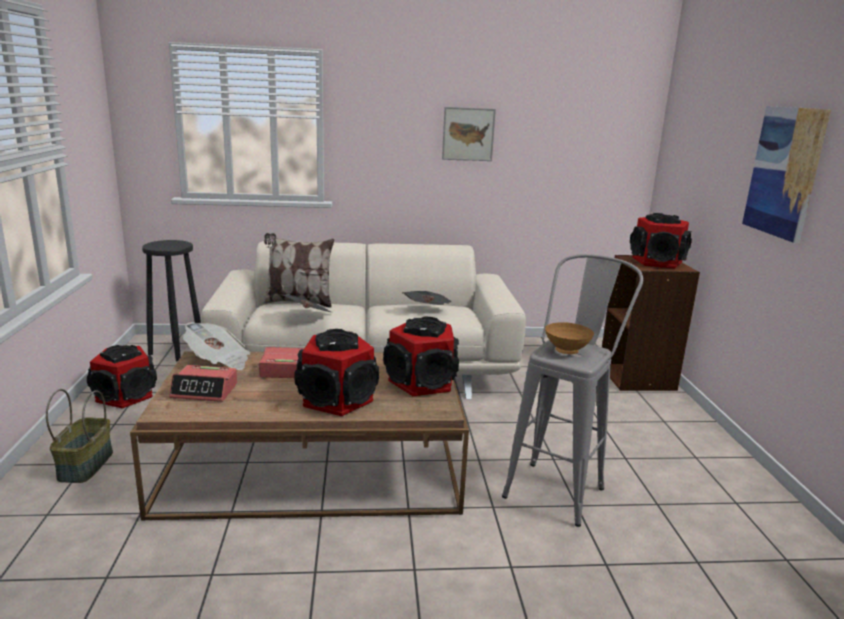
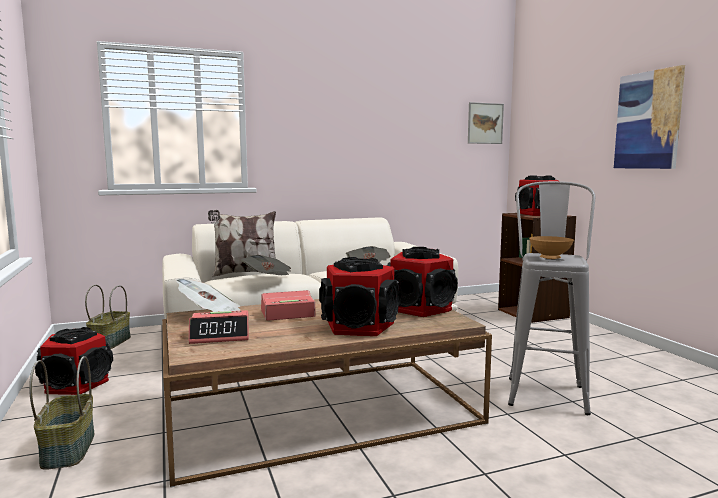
camera: 15 degrees left, 10 degrees down
black stool [142,240,201,361] -> basket [85,285,131,349]
picture [442,107,496,161] -> picture moved to [468,102,504,144]

